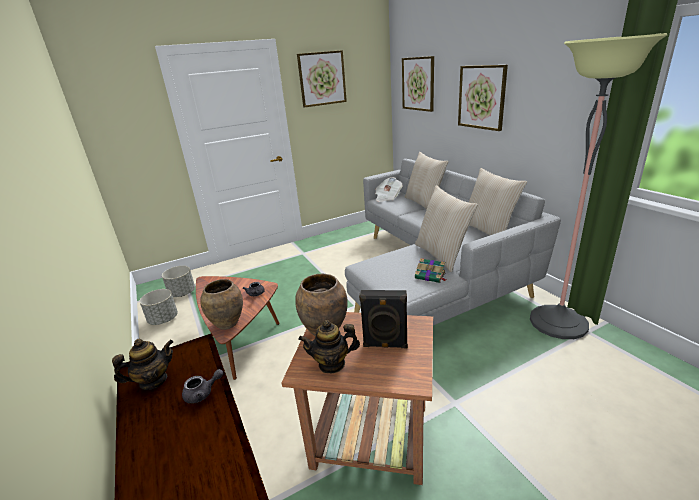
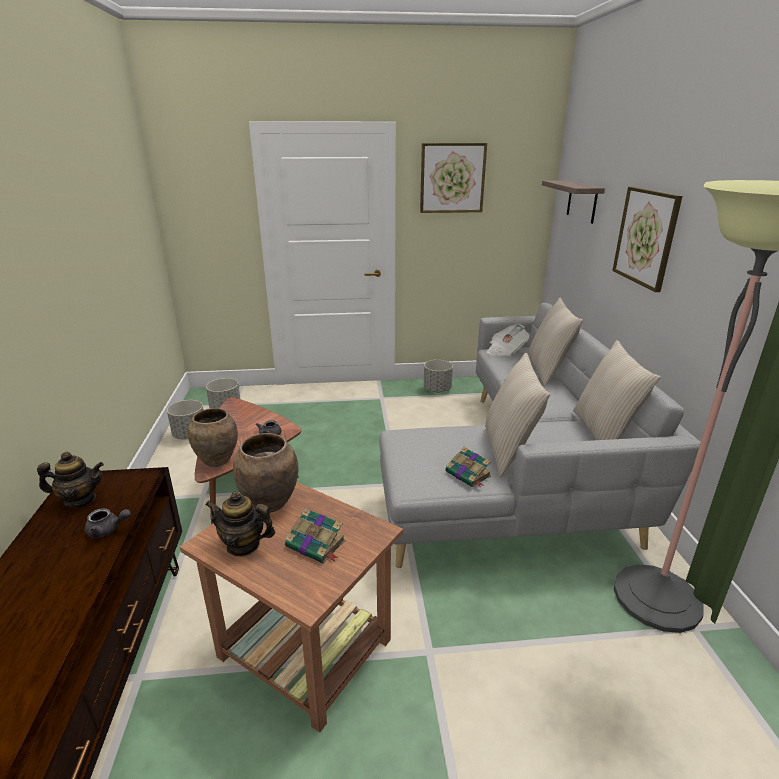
camera: 20 degrees right, 0 degrees up
black speaker [359,290,408,348] -> book [285,508,346,563]
picture [402,56,434,112] -> shelf [542,180,605,224]
none -> grey planter [424,360,453,392]

